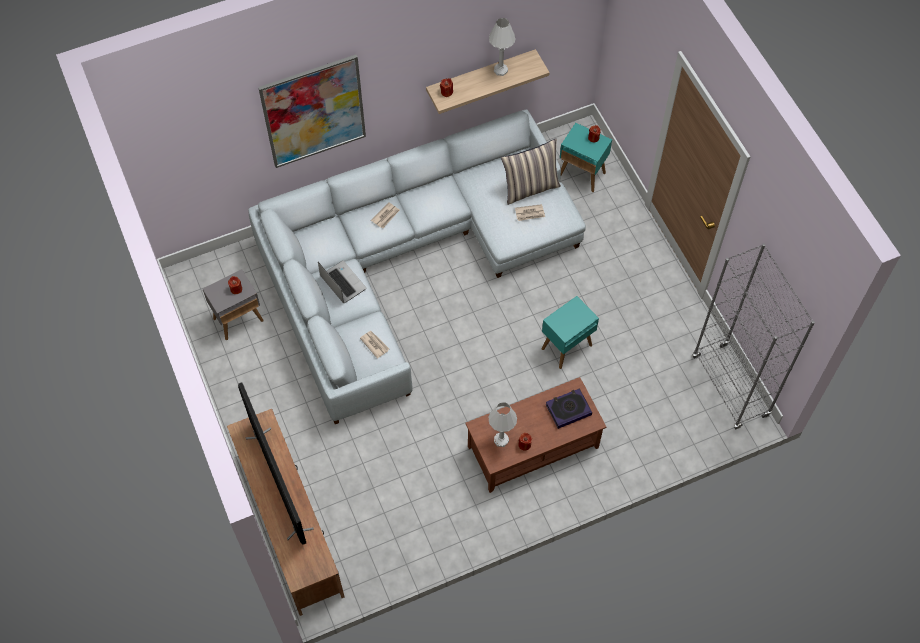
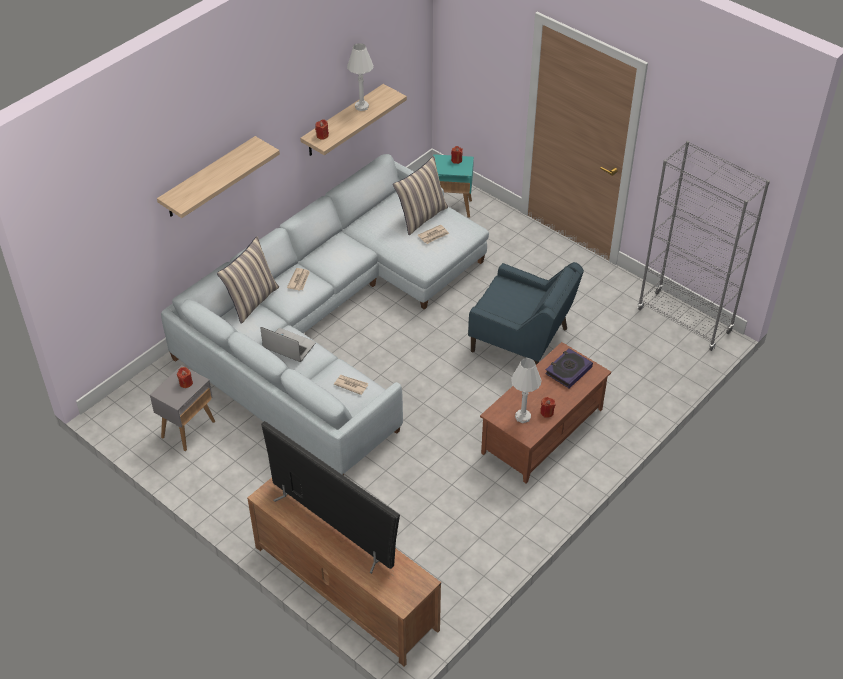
camera: 25 degrees left, 15 degrees down
picture [258,55,366,168] -> shelf [157,136,280,218]
turquoise side table [541,296,599,369] -> blue armchair [468,262,584,365]
none -> pillow [217,236,279,324]

